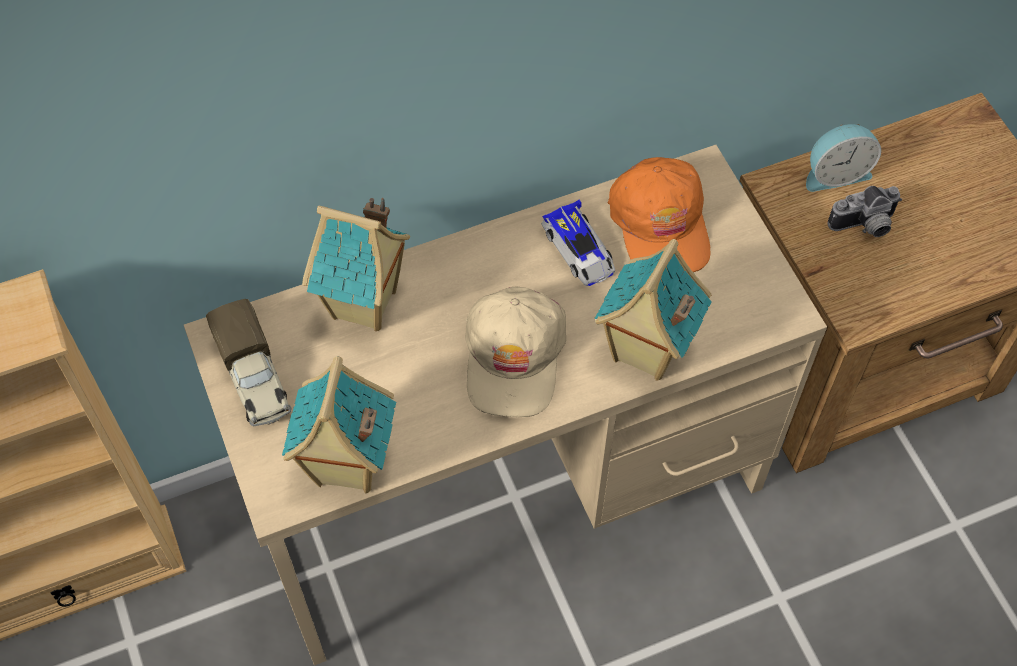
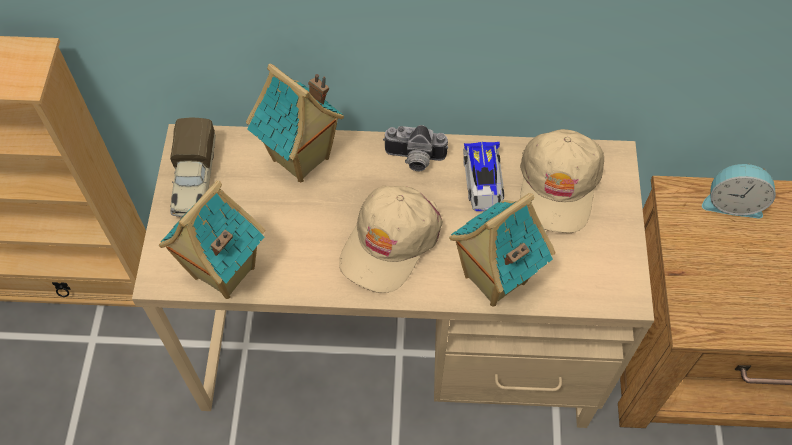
camera: 25 degrees right, 0 degrees up
orange cap [608,157,710,272] -> beige cap [520,129,604,233]
camera [828,186,902,237] -> camera moved to [383,125,449,171]

